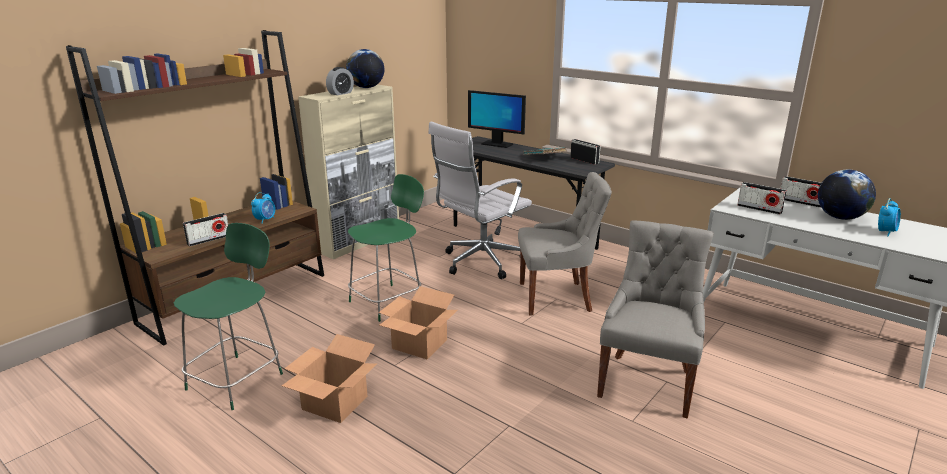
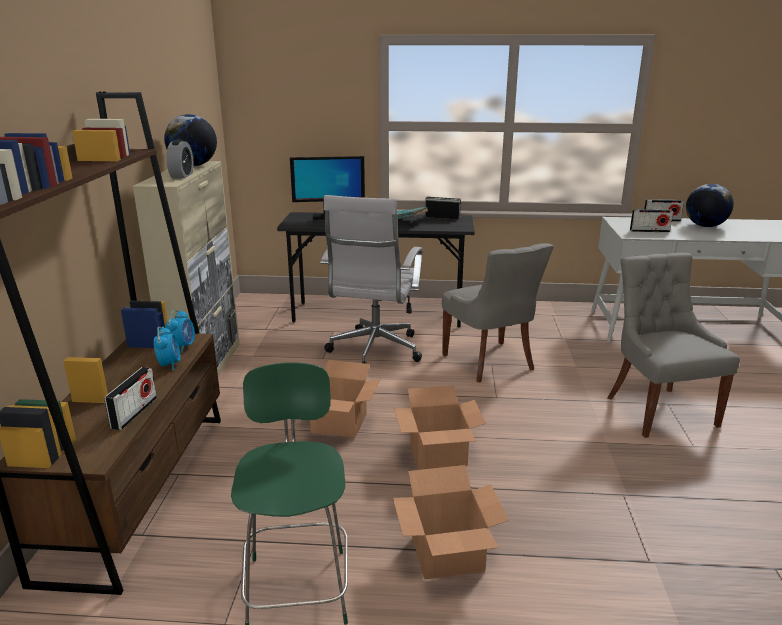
camera: 35 degrees left, 0 degrees up
green chair [348,174,424,322] -> cardboard box [310,360,380,438]
grey chair [518,172,612,315] -> grey chair turned 105 degrees clockwise [442,243,554,382]
alarm clock [878,198,901,237] -> alarm clock moved to [165,310,195,353]

